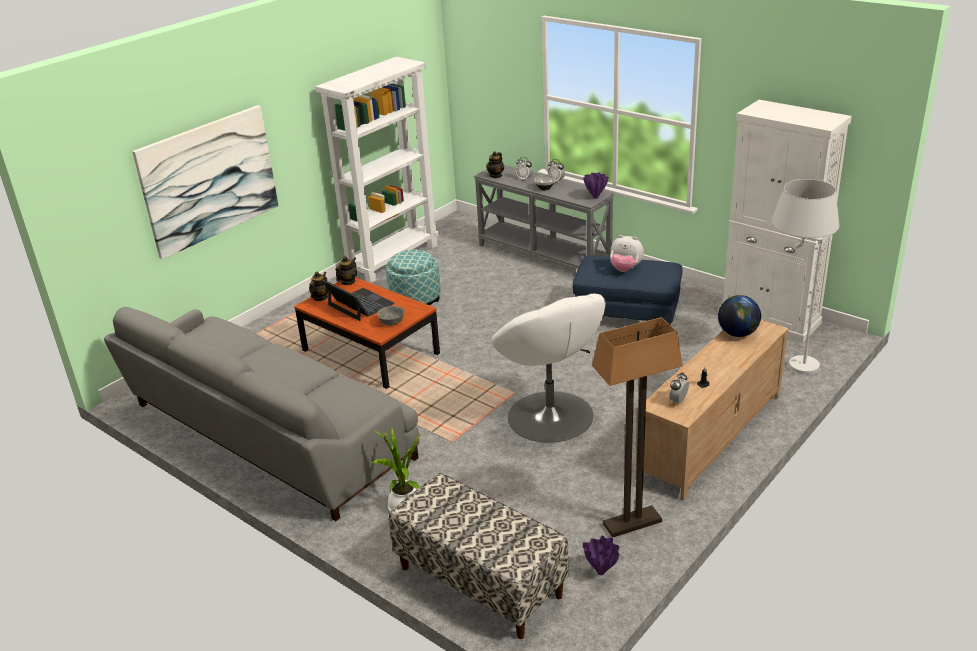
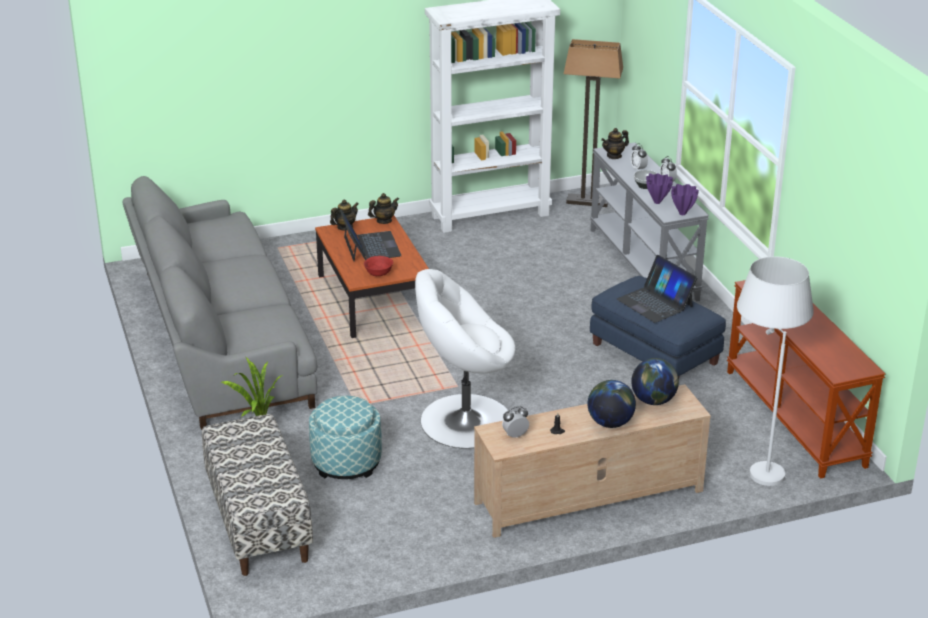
camera: 30 degrees right, 0 degrees up
picture [132,105,279,259] -> none
grey bowl [377,306,405,326] -> red bowl [364,256,393,276]
ottoman [386,249,441,305] -> ottoman moved to [309,396,382,479]
white armchair [491,294,605,443] -> white armchair turned 75 degrees clockwise [415,269,516,449]
purple vase [583,536,620,575] -> purple vase moved to [646,173,673,204]
floor lamp [592,317,683,538] -> floor lamp moved to [564,39,623,207]
plush toy [610,235,644,272] -> laptop [617,255,697,323]
white cabinet [723,100,852,343] -> brown console table [727,280,886,479]
none -> globe [588,380,636,428]

